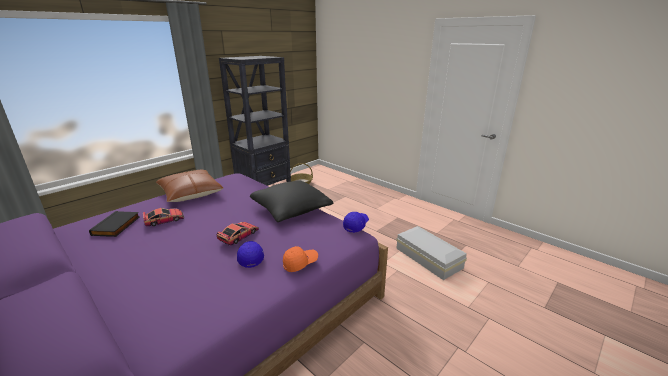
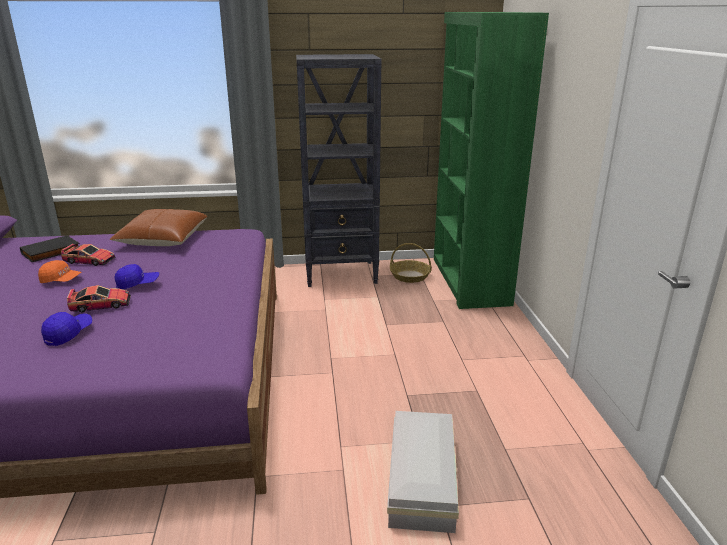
camera: 40 degrees right, 0 degrees up
black pillow [250,180,333,222] -> none
orange cap [283,246,318,272] -> orange cap moved to [38,260,82,283]
blue cap [343,212,369,233] -> blue cap moved to [115,264,159,289]
none -> green bookcase [434,12,549,309]

